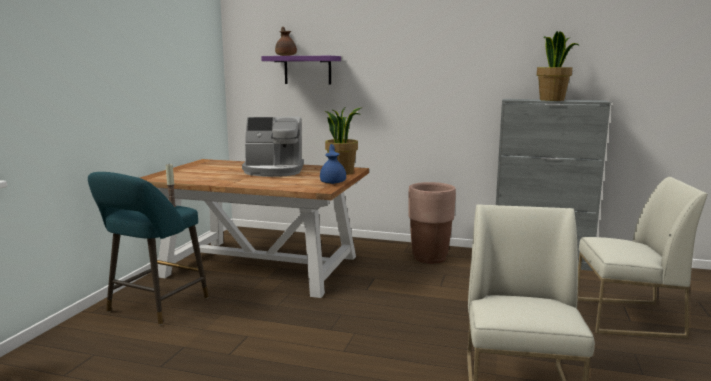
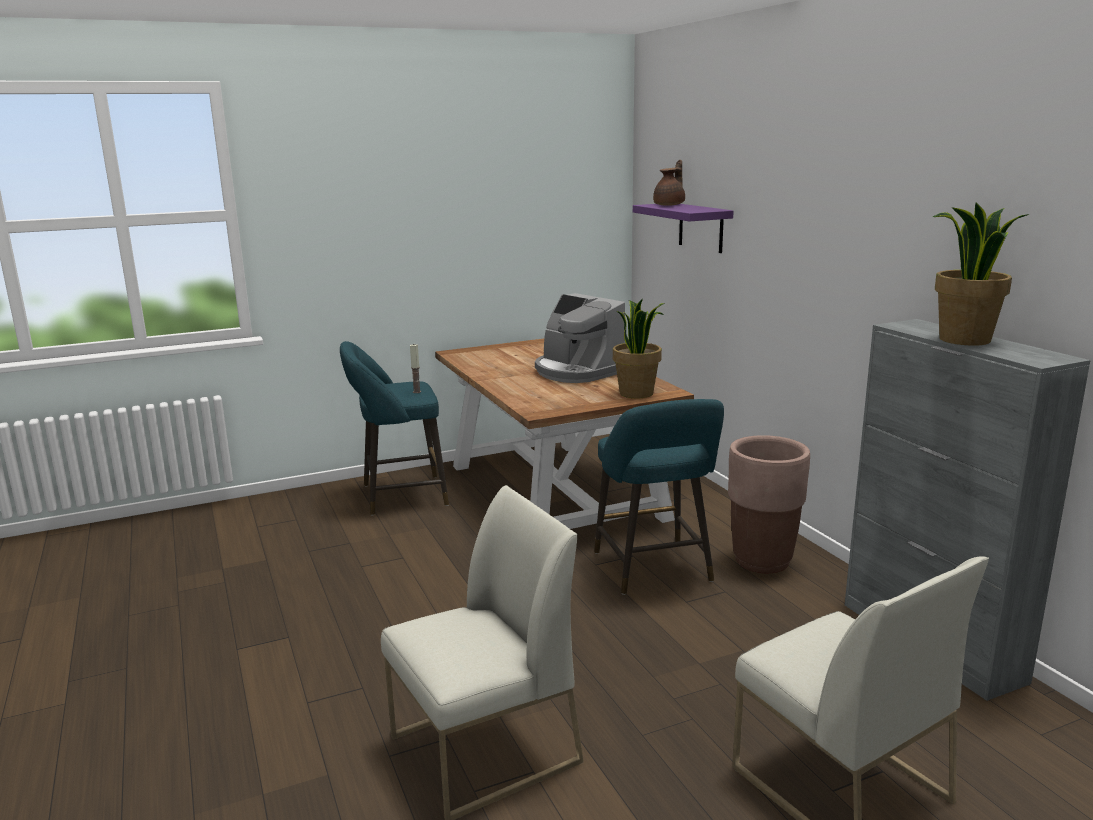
camera: 50 degrees right, 5 degrees up
blue teapot [320,144,346,184] -> none
none -> turquoise stool [594,399,724,595]

